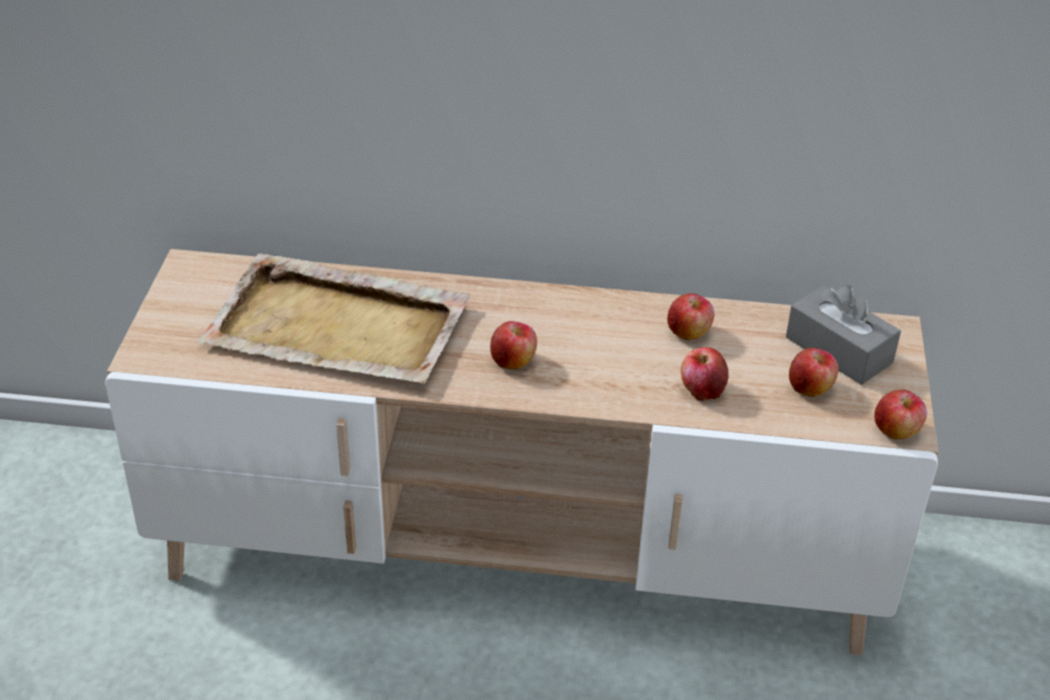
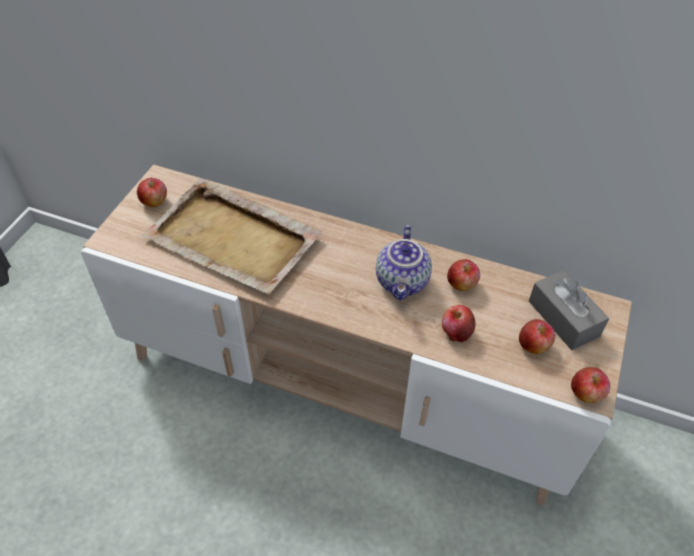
camera: 15 degrees right, 10 degrees up
apple [490,321,537,369] -> apple moved to [137,178,167,207]
none -> teapot [376,225,432,300]

